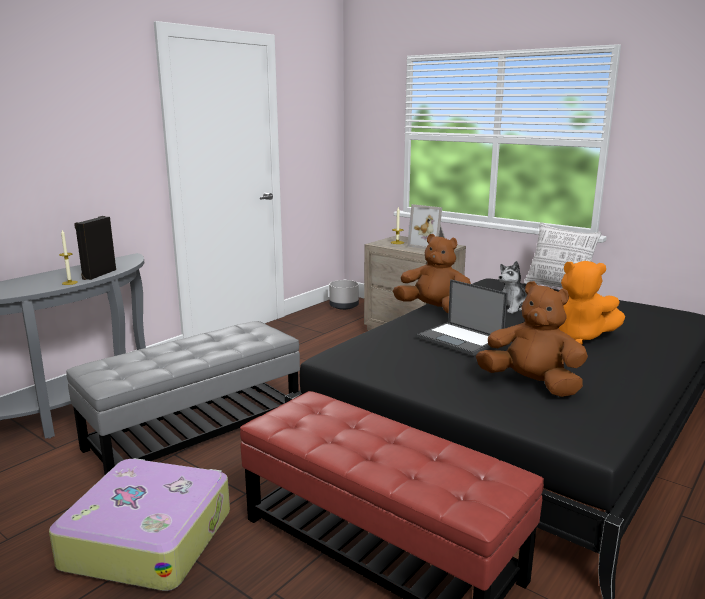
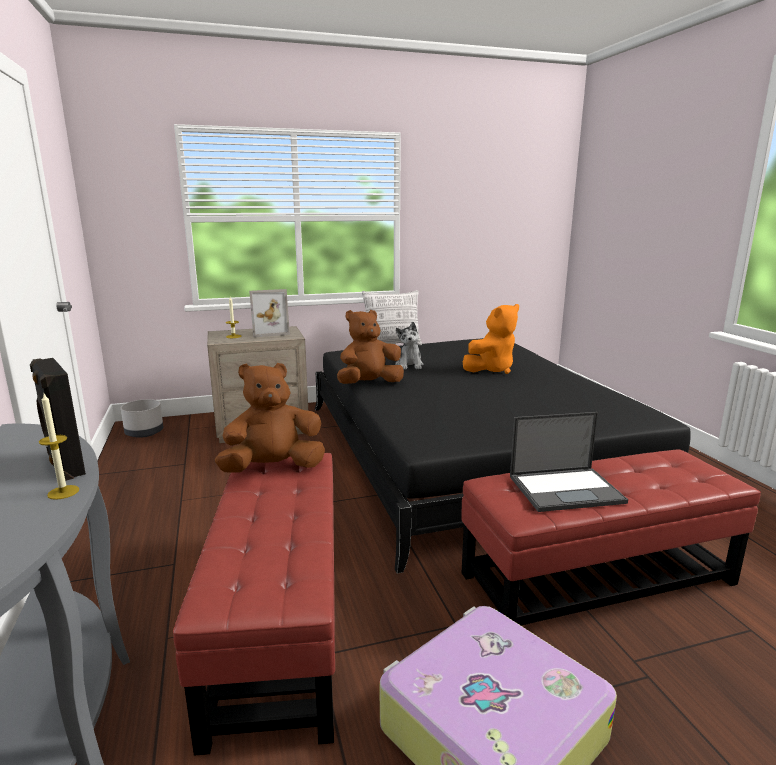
camera: 55 degrees left, 0 degrees up
grey ottoman [66,321,300,475] -> red ottoman [173,453,335,756]
laptop [417,279,507,356] -> laptop moved to [510,412,628,512]
brown plush toy [476,281,588,397] -> brown plush toy moved to [215,363,325,472]

